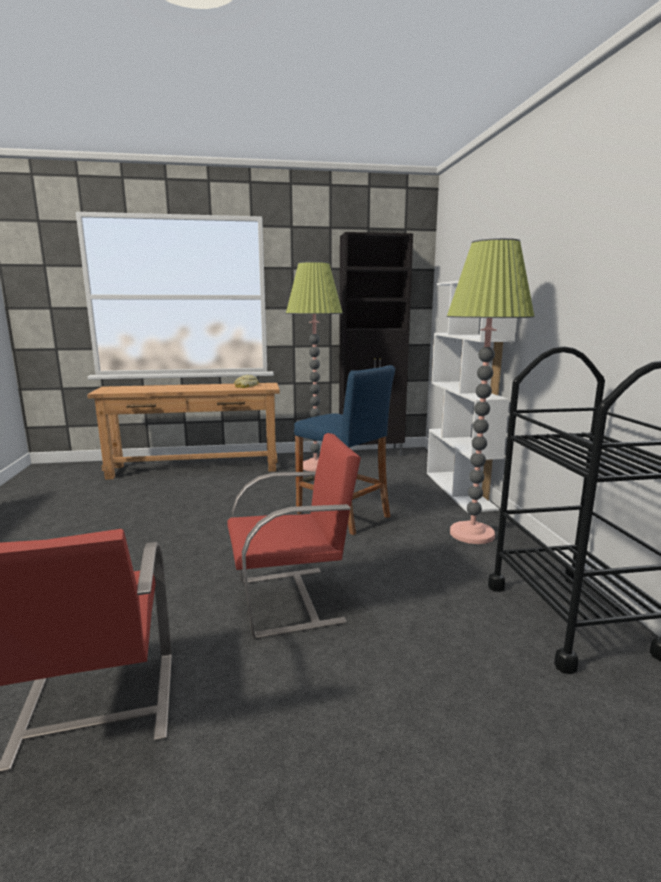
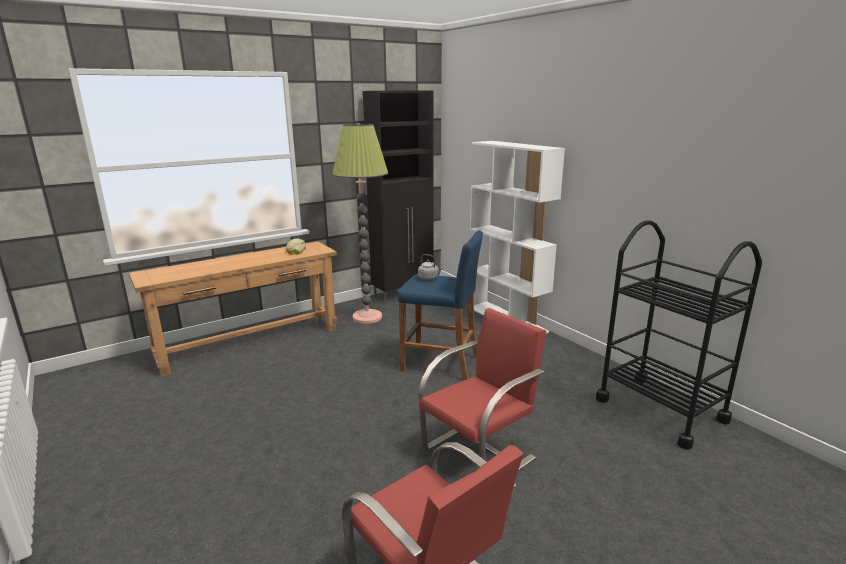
camera: 25 degrees left, 5 degrees up
floor lamp [447,238,535,544] -> none
none -> grey kettle [418,254,443,280]

